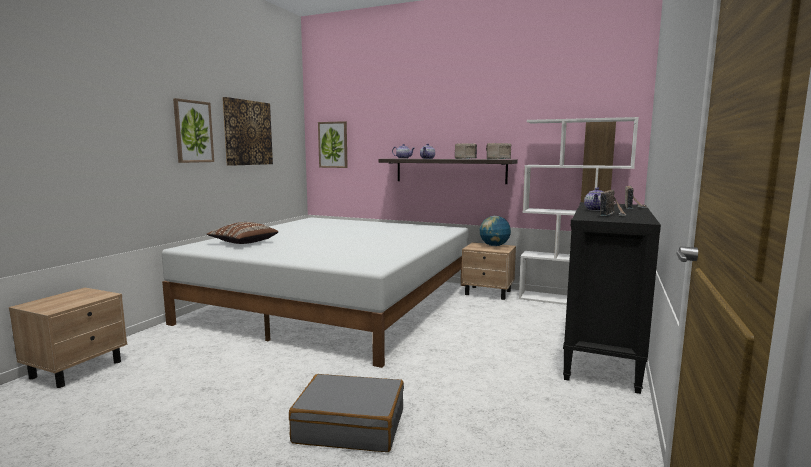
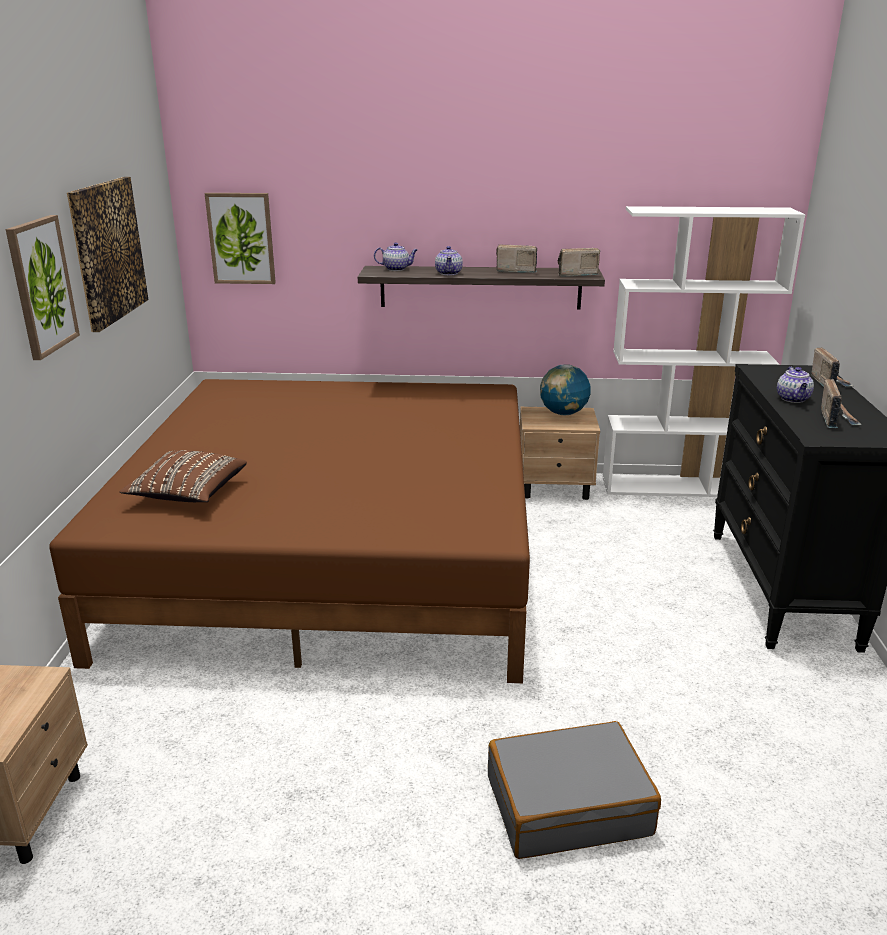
camera: 20 degrees left, 15 degrees up
white bed [162,217,469,368] -> brown bed [49,379,530,683]

